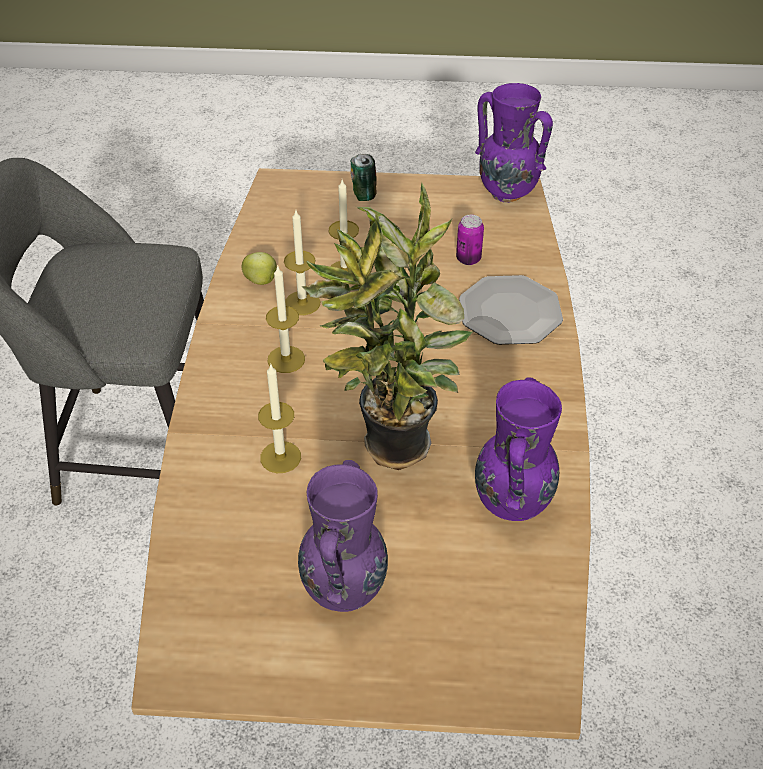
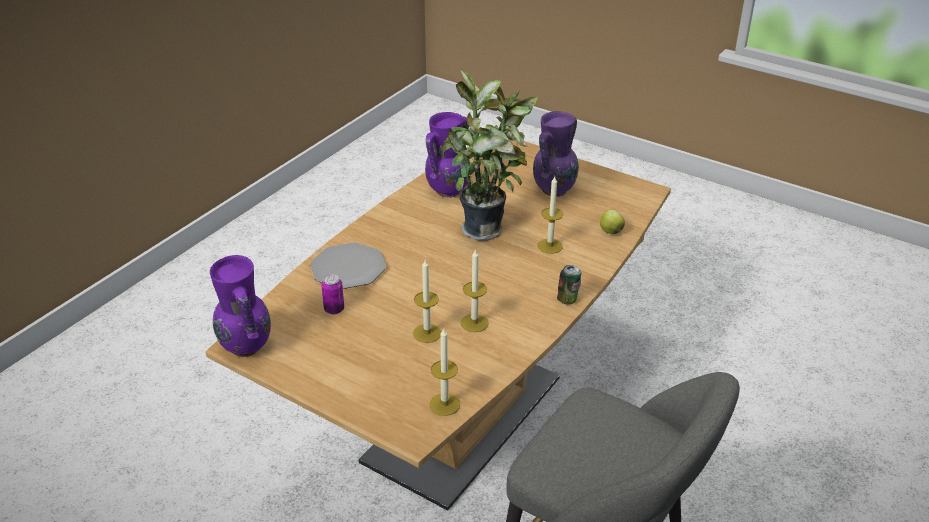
camera: 150 degrees left, 10 degrees down
apple [242,252,277,285] -> apple moved to [600,210,625,234]
candle [266,265,305,373] -> candle moved to [429,328,460,416]
can [350,154,377,201] -> can moved to [557,265,581,304]

